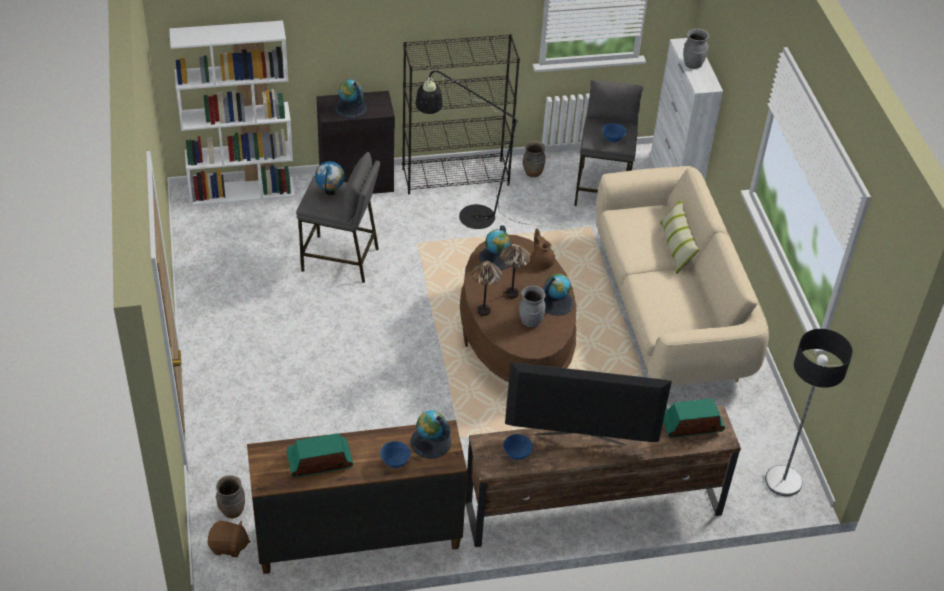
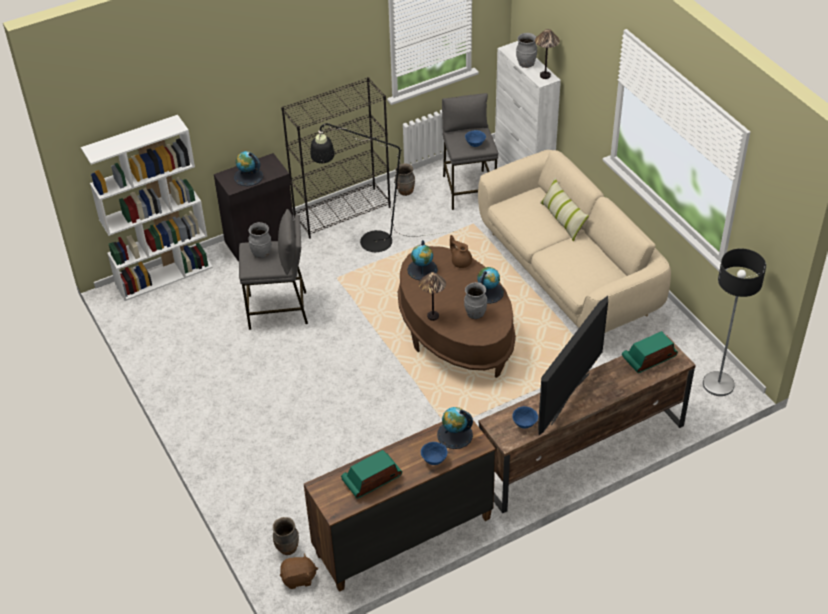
camera: 15 degrees left, 0 degrees up
globe [315,161,345,195] -> grey vase [248,222,272,258]
table lamp [500,243,531,298] -> table lamp moved to [535,29,560,79]
television [505,362,672,446] -> television turned 135 degrees clockwise [538,296,608,435]

